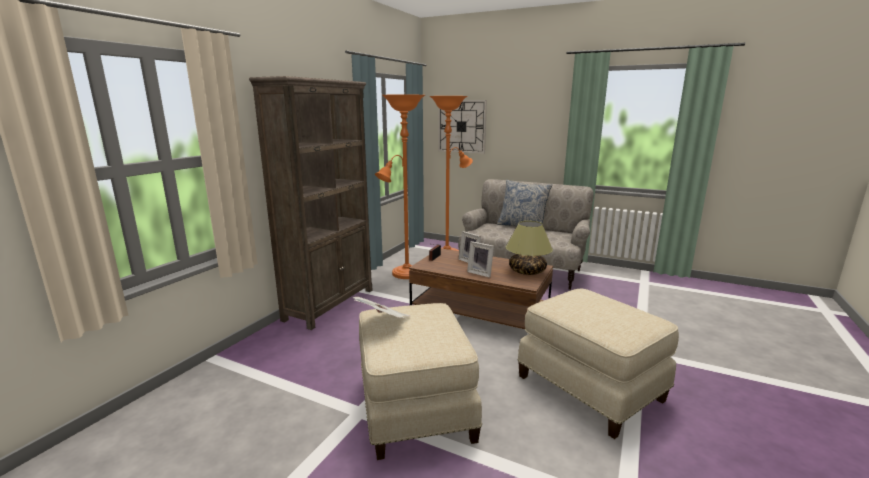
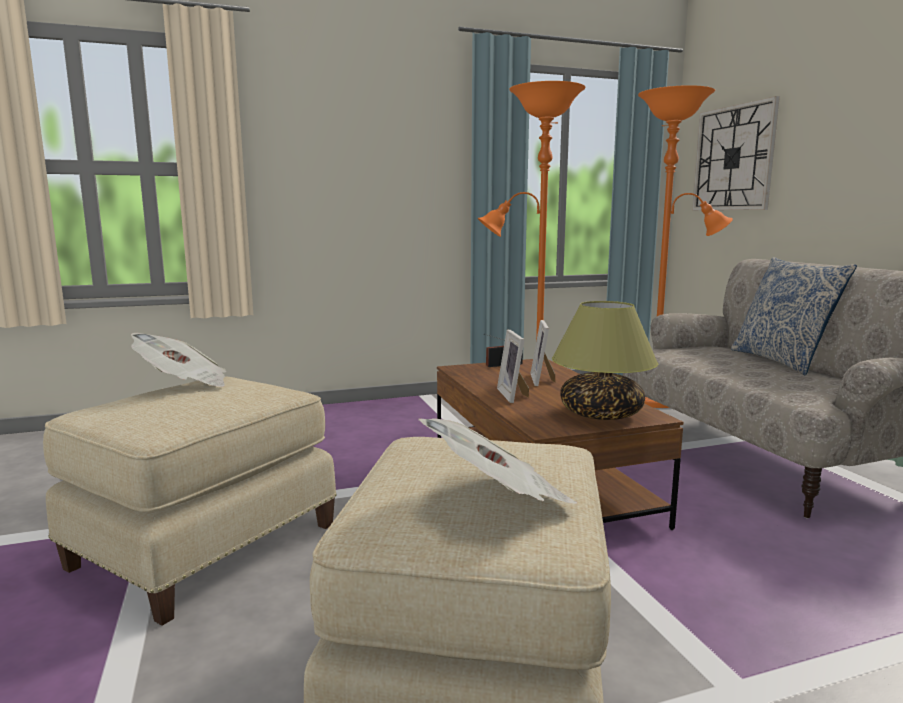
camera: 45 degrees right, 5 degrees down
brown bookcase [249,76,372,330] -> none
none -> newspaper [418,418,577,504]

